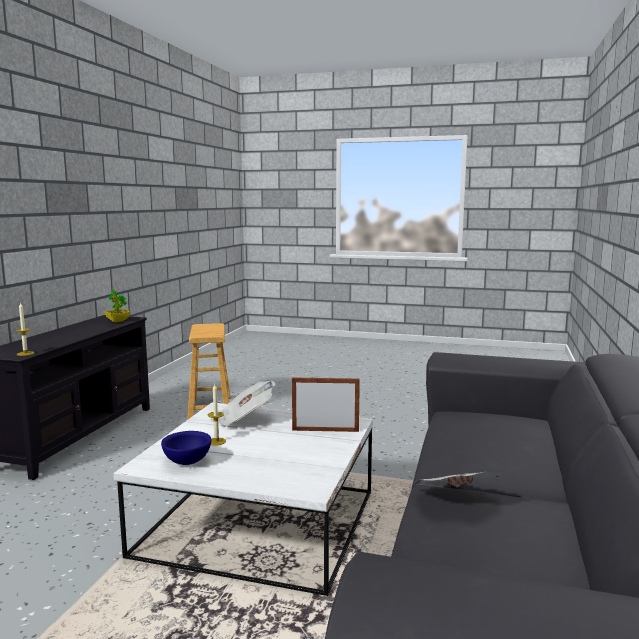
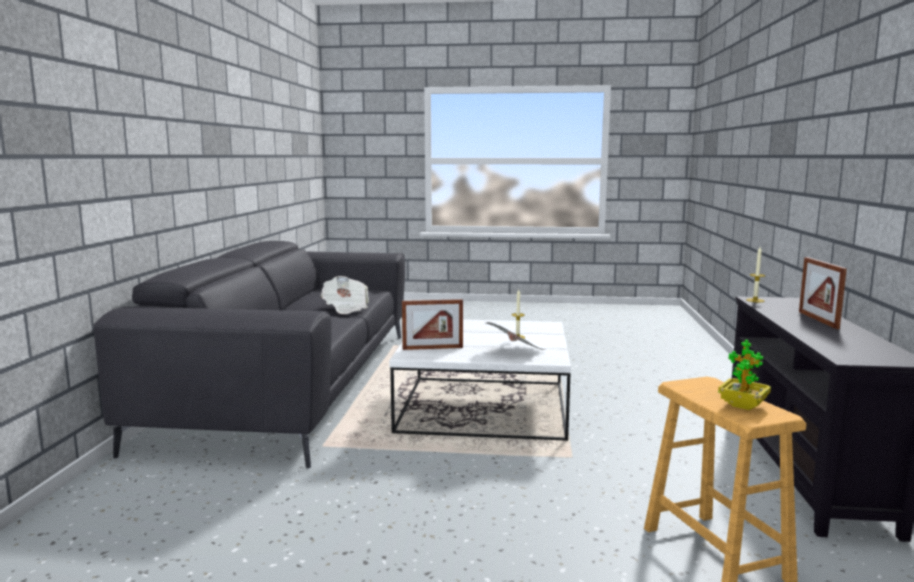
camera: 170 degrees right, 0 degrees up
potted plant [104,290,130,322] -> potted plant moved to [718,340,771,410]
blue bowl [161,431,212,465] -> none
none -> picture frame [799,257,847,329]

